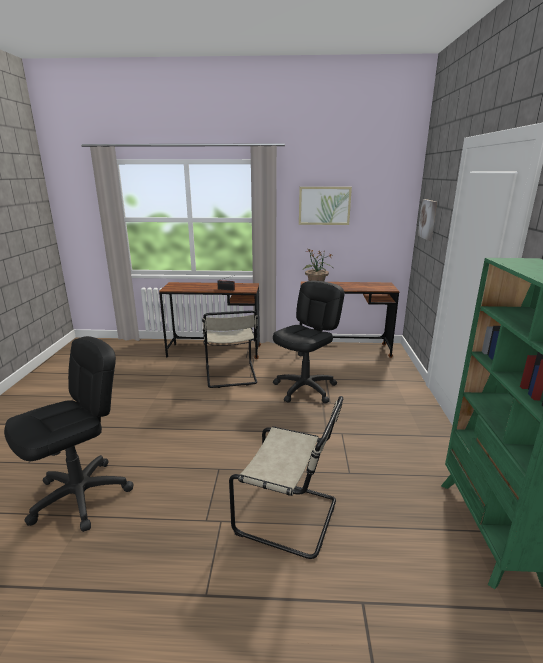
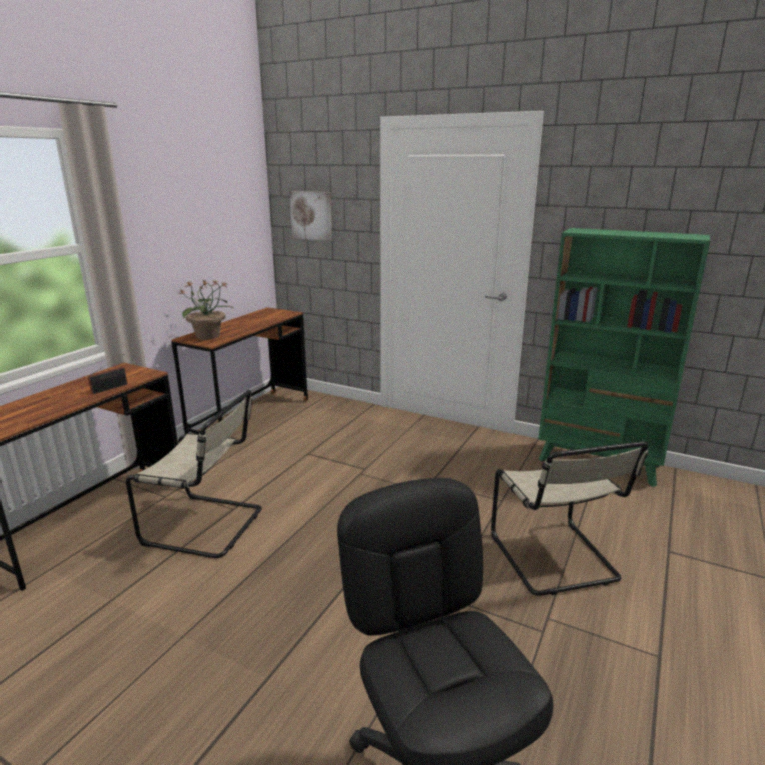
camera: 65 degrees left, 0 degrees up
beige chair [229,396,343,559] -> beige chair turned 120 degrees clockwise [491,441,648,596]
black office chair [273,281,345,403] -> none
picture [299,187,352,225] -> none

